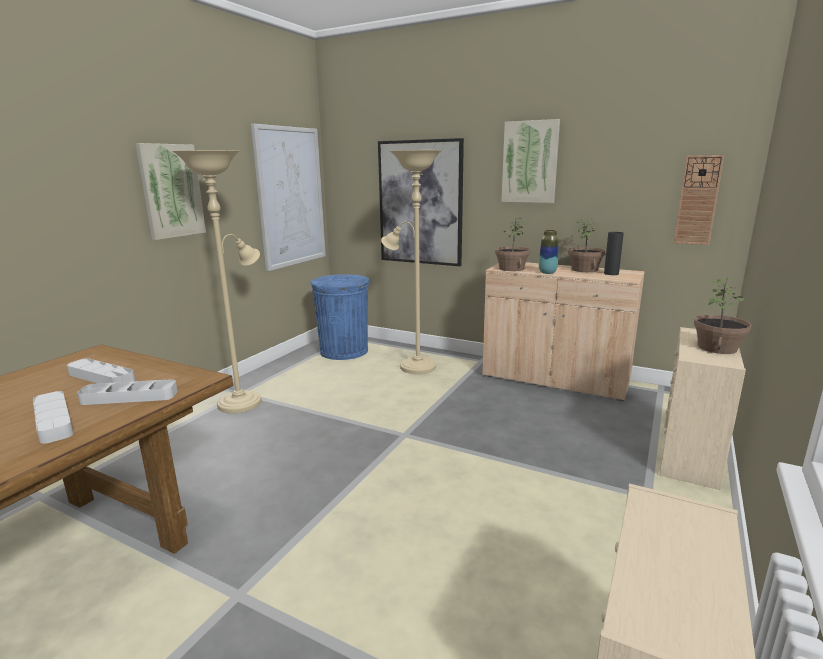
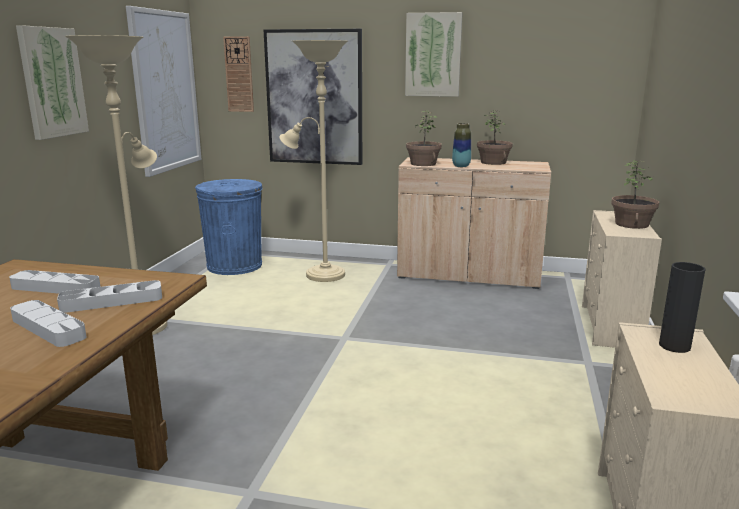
camera: 15 degrees left, 0 degrees up
black vase [604,232,624,275] -> black vase moved to [659,262,705,353]
wall clock [674,155,724,245] -> wall clock moved to [223,36,254,112]

